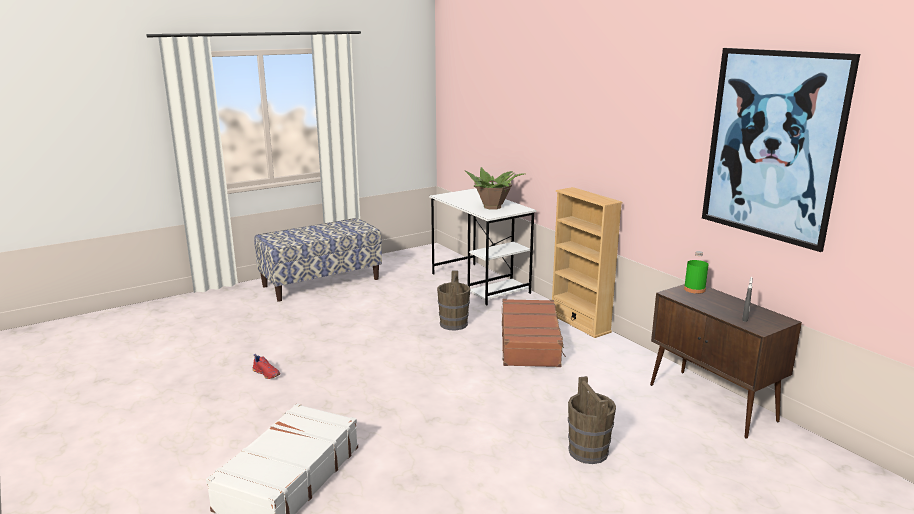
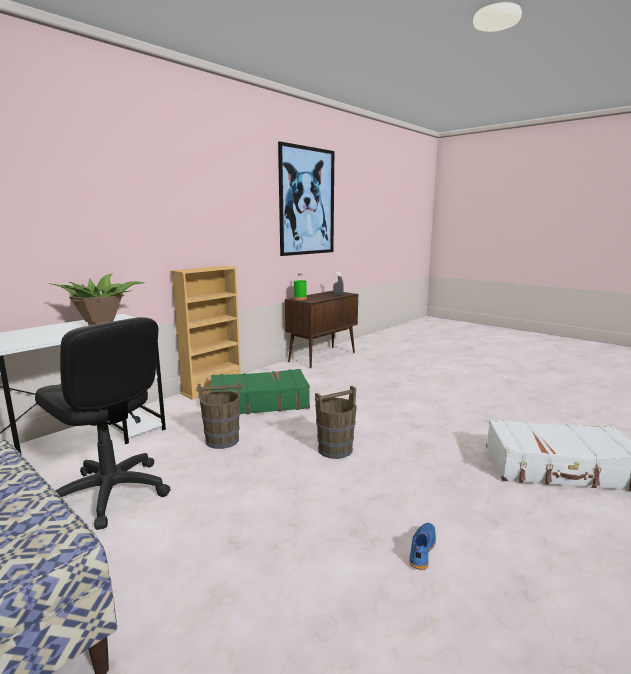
camera: 105 degrees left, 5 degrees down
red shoe [252,354,280,379] -> blue shoe [409,523,436,570]
brown suitcase [502,299,566,367] -> green suitcase [211,369,310,414]
brown bucket [568,376,616,464] -> brown bucket moved to [315,386,357,459]
none -> black office chair [35,317,171,530]

